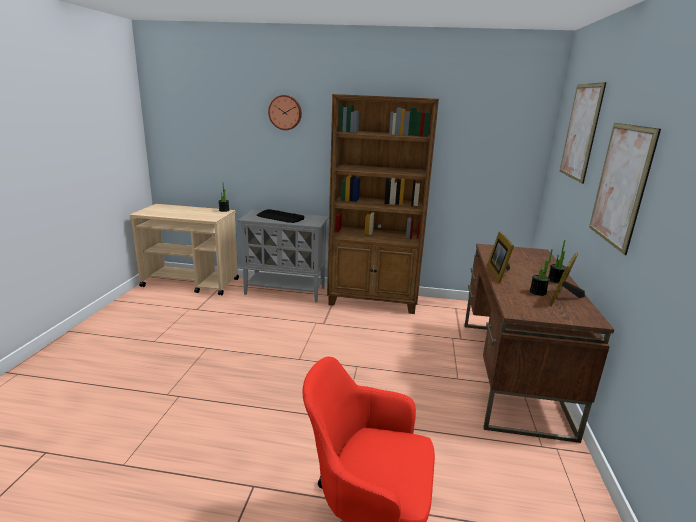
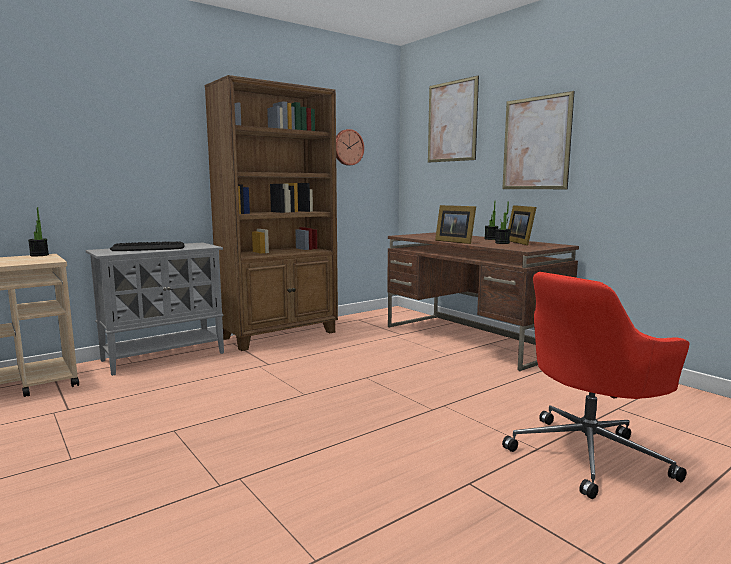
camera: 45 degrees left, 10 degrees down
wall clock [268,95,302,130] -> wall clock moved to [336,129,364,165]

